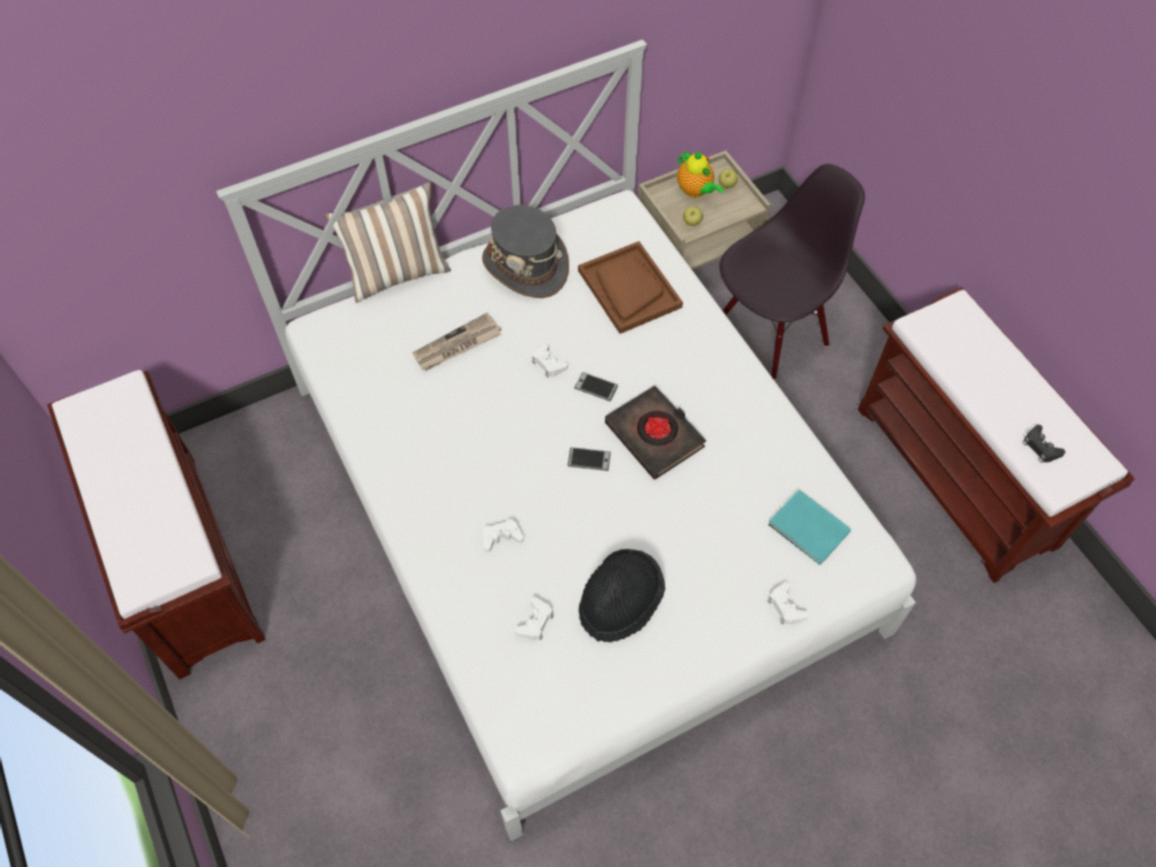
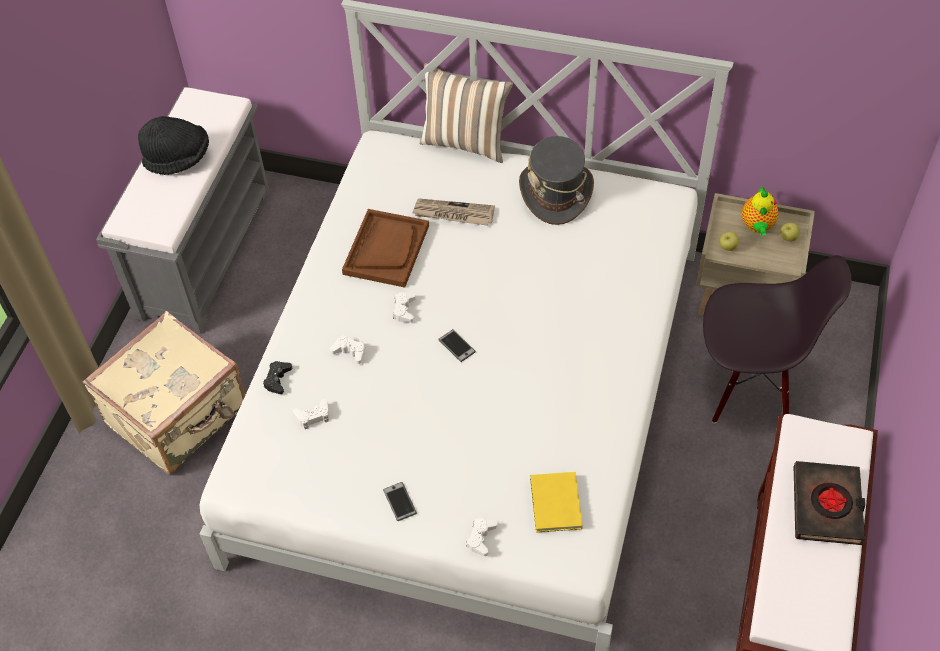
camera: 45 degrees right, 5 degrees down
brown bench [47,370,266,679] -> grey bench [96,87,270,334]
white game controller [532,343,568,378] -> white game controller moved to [393,292,416,323]
phone [574,372,618,401] -> phone moved to [383,482,417,521]
brown tray [578,241,683,334] -> brown tray moved to [342,209,429,288]
black hat [579,549,665,642] -> black hat moved to [138,116,209,175]
black book [605,386,706,480] -> black book moved to [794,461,865,545]
turquoise book [768,490,851,565] -> yellow book [530,472,583,532]
black game controller [1023,425,1065,462] -> black game controller moved to [263,361,292,394]
none -> beige suitcase [83,311,245,475]

